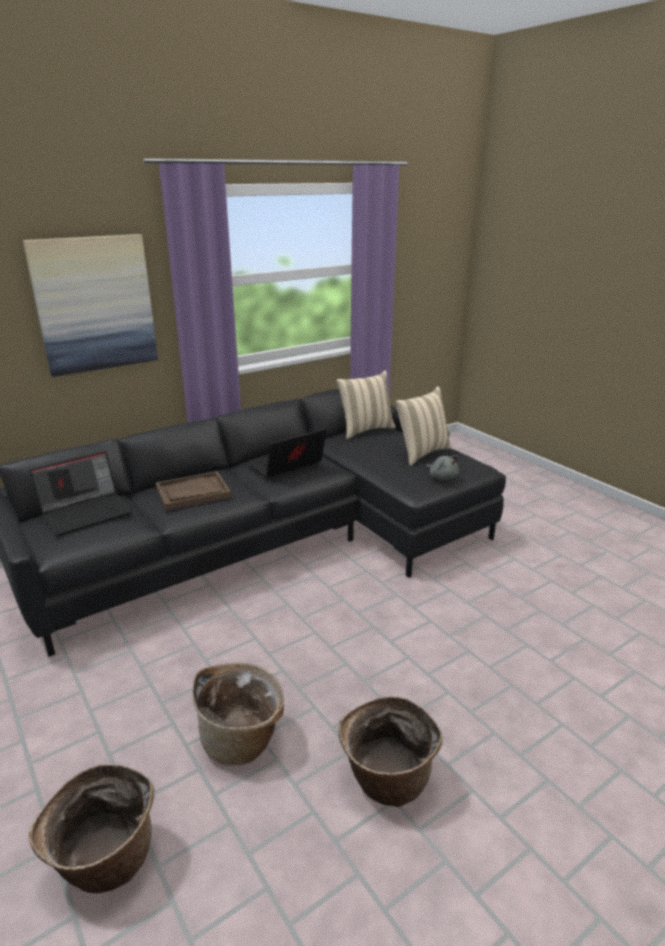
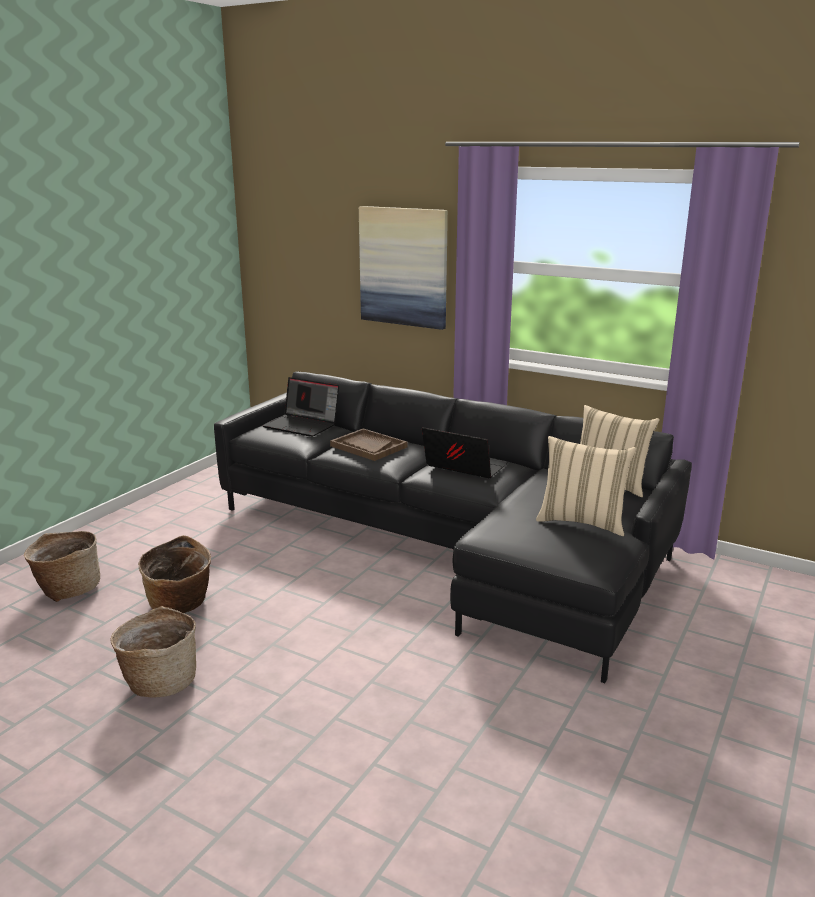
camera: 65 degrees right, 5 degrees down
grey plush toy [425,455,459,480] -> none

